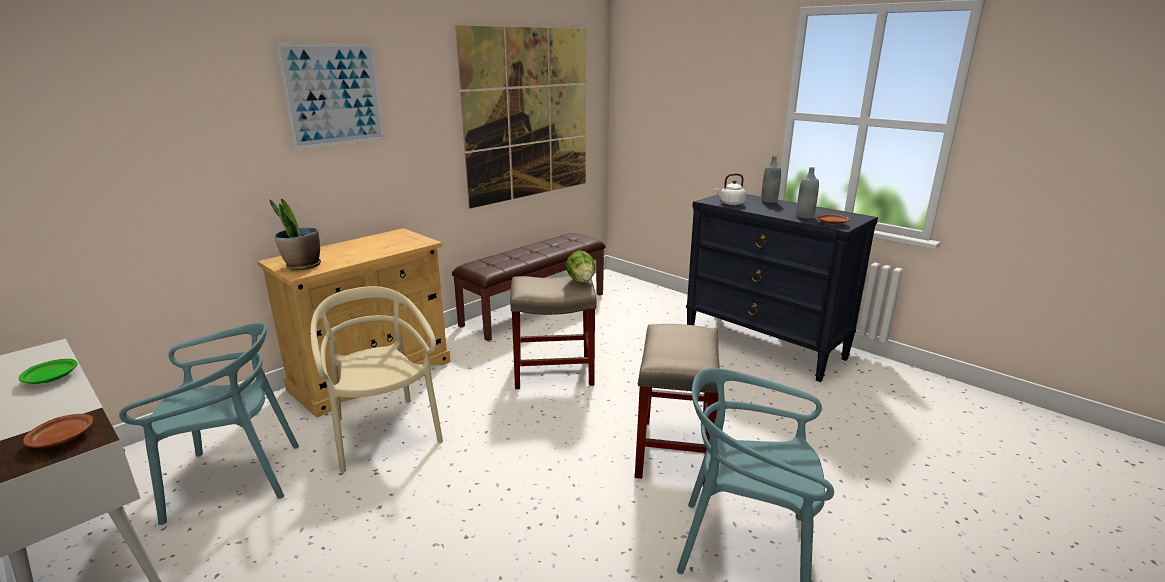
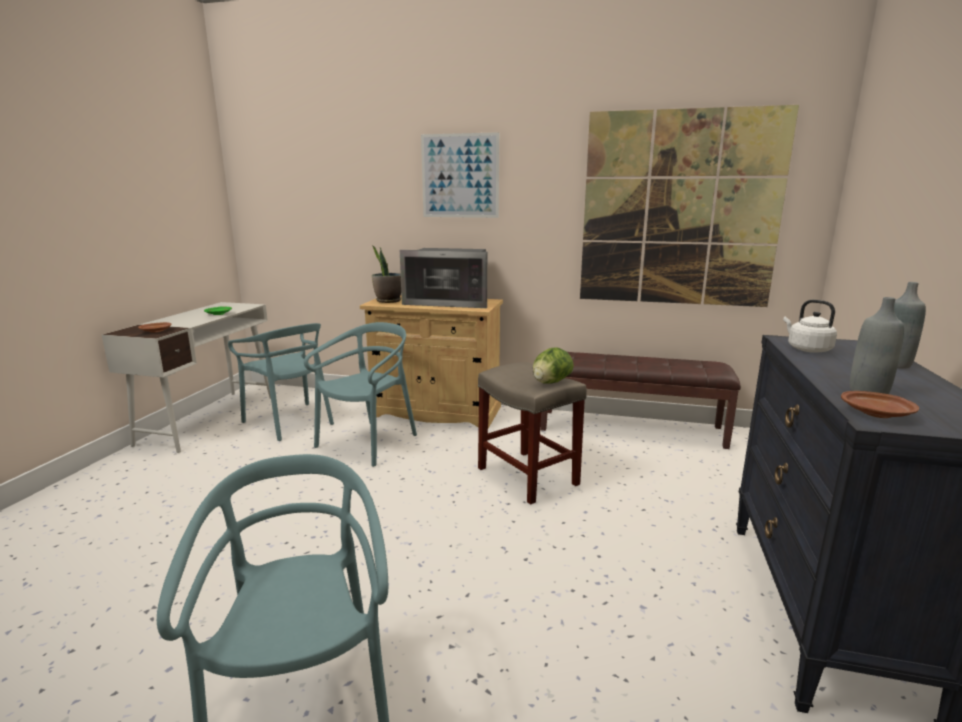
camera: 60 degrees right, 5 degrees down
beige chair [310,286,443,473] -> turquoise chair [304,322,417,467]
beige stool [635,324,720,485] -> none
none -> microwave [400,248,487,308]

